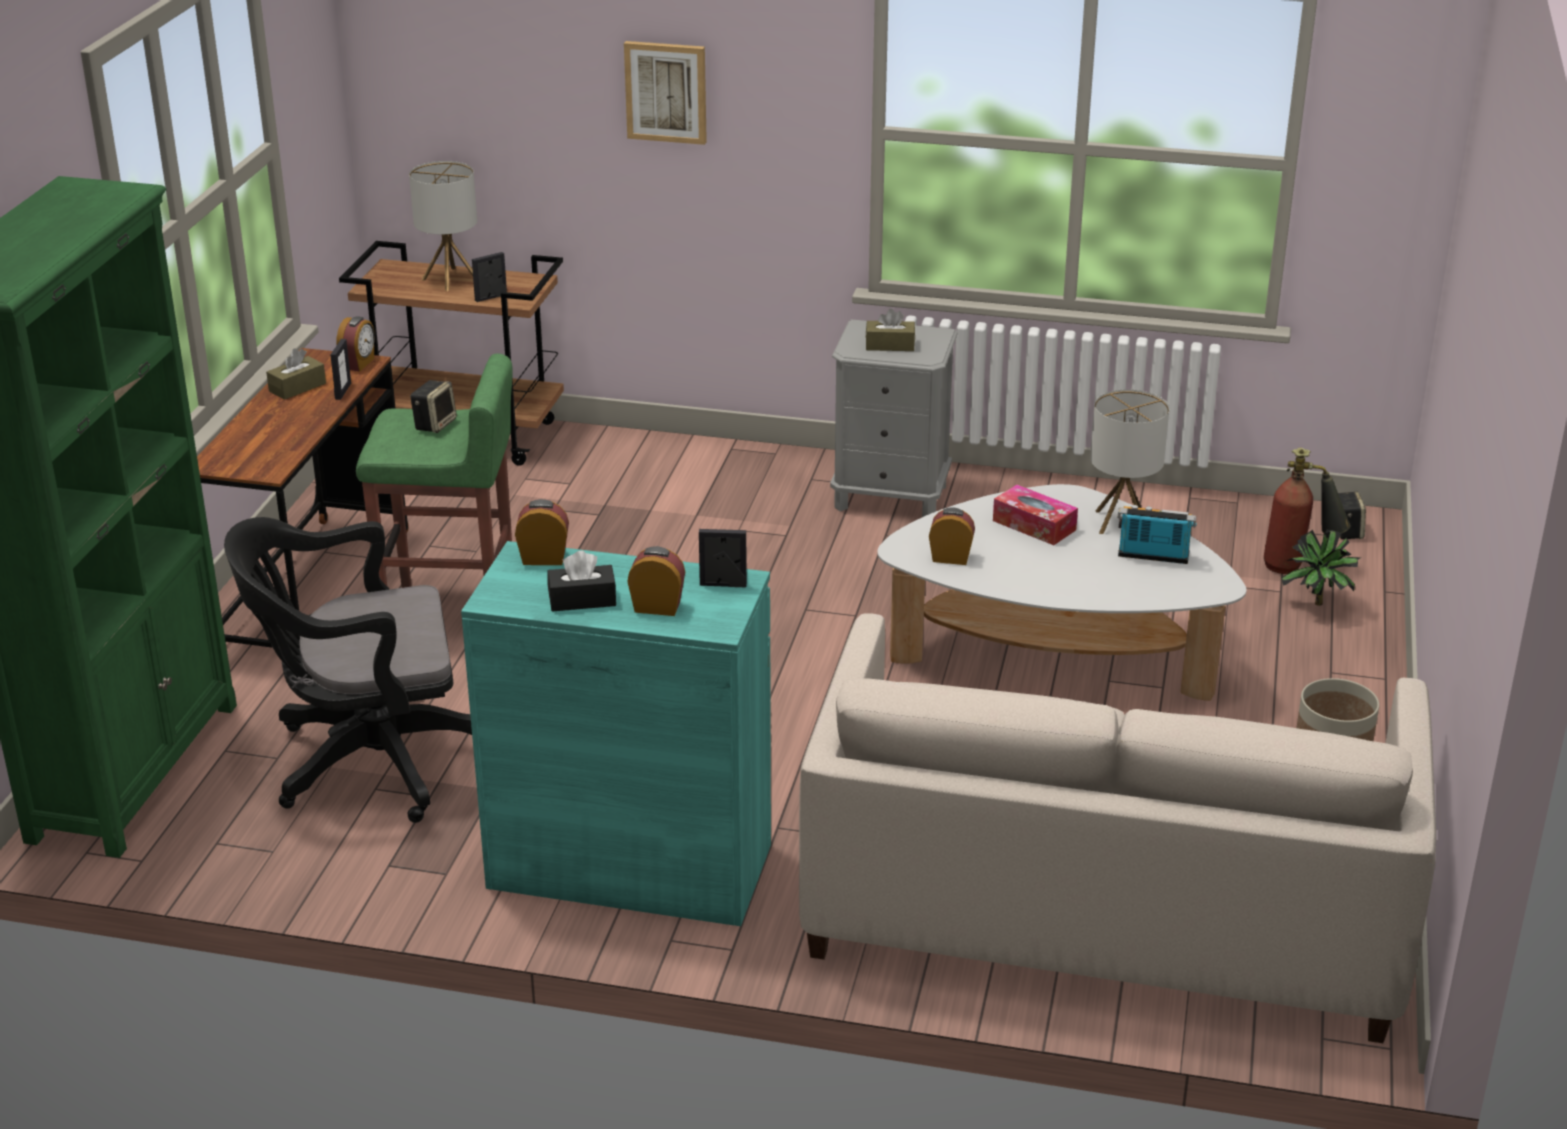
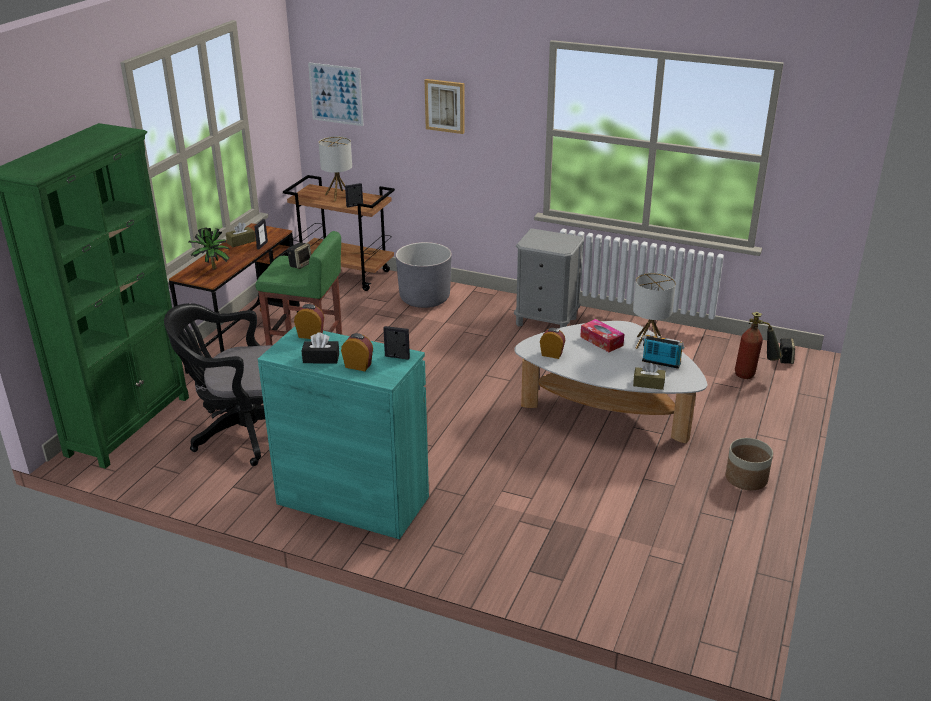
camera: 10 degrees right, 0 degrees up
alarm clock [337,316,375,371] -> none
beige sofa [799,613,1436,1043] -> none
brown tissue box [866,308,915,351] -> brown tissue box moved to [633,363,665,390]
potted plant [1282,530,1361,606] -> potted plant moved to [188,227,230,270]
none -> picture [308,62,364,126]
none -> grey planter [396,242,452,308]

